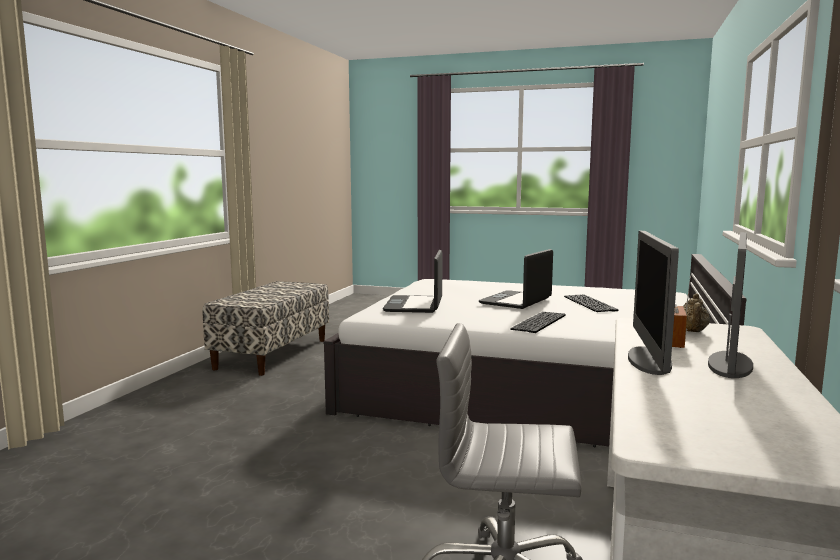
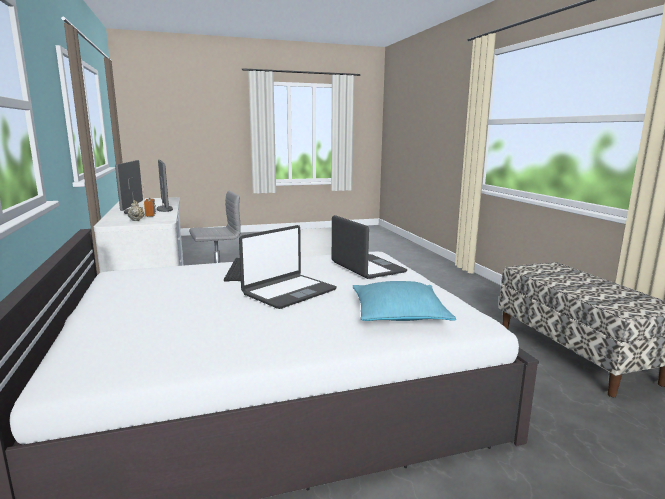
camera: 145 degrees right, 5 degrees up
laptop [479,249,553,309] -> laptop turned 45 degrees clockwise [239,225,337,309]
keyboard [564,294,618,312] -> none
none -> turquoise pillow [353,281,456,321]

